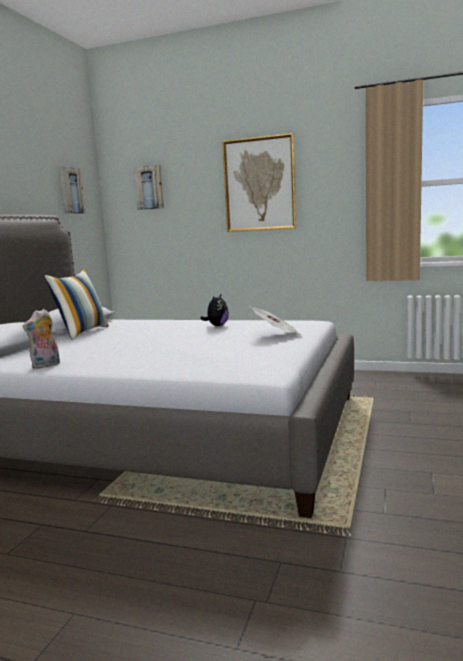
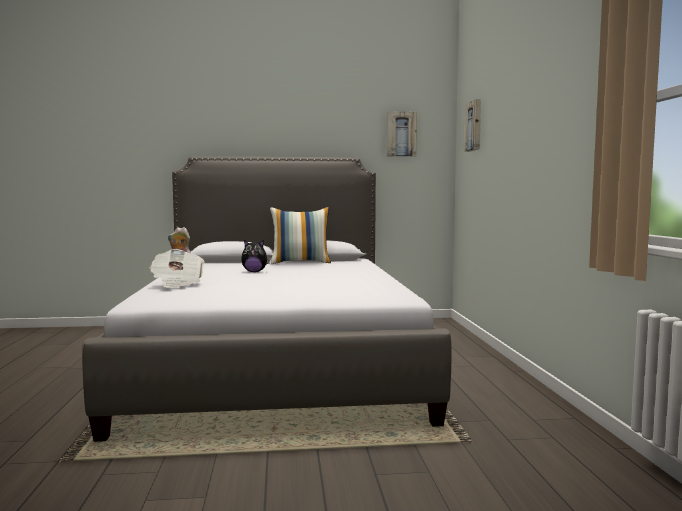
camera: 65 degrees right, 5 degrees down
plush toy [200,293,229,326] -> plush toy moved to [241,240,270,272]
picture [222,133,296,232] -> none
newspaper [249,306,301,335] -> newspaper moved to [149,249,205,288]

